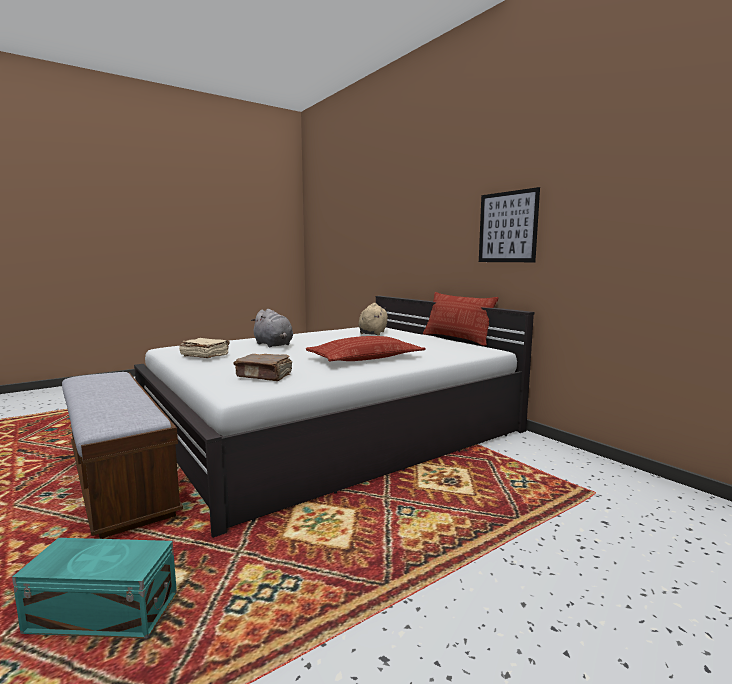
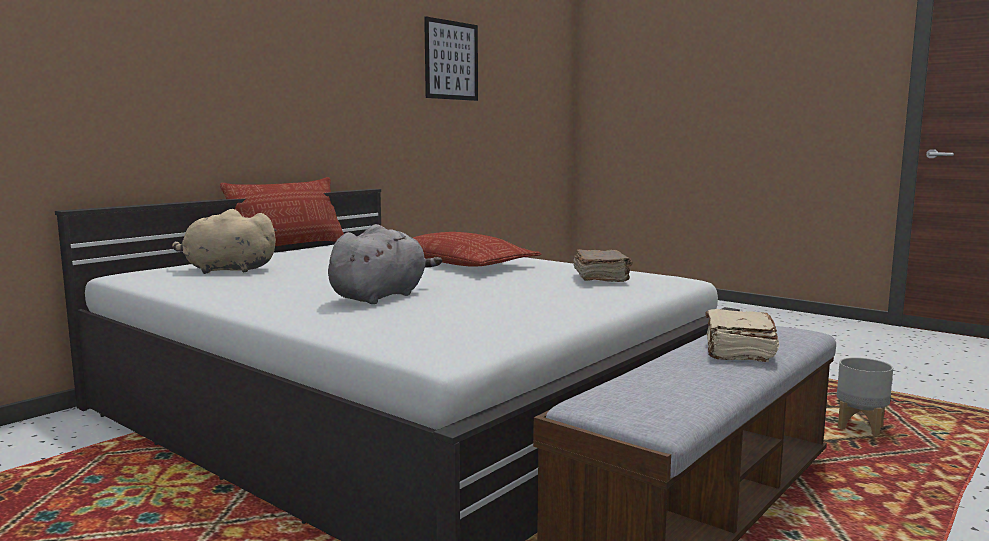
camera: 105 degrees left, 0 degrees up
turquoise storage box [12,538,177,639] -> grey planter [837,357,893,436]
beige book [179,338,230,358] -> beige book moved to [705,309,779,362]
picture [479,187,540,262] -> picture moved to [424,16,478,101]

